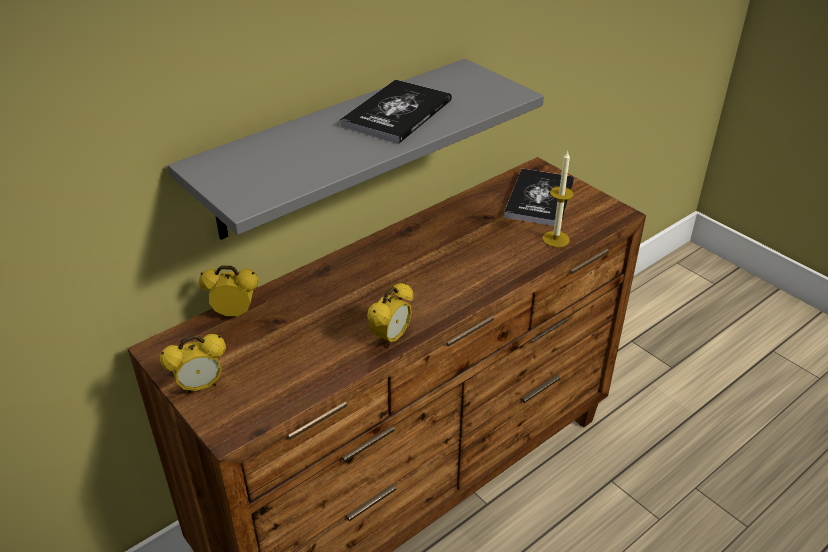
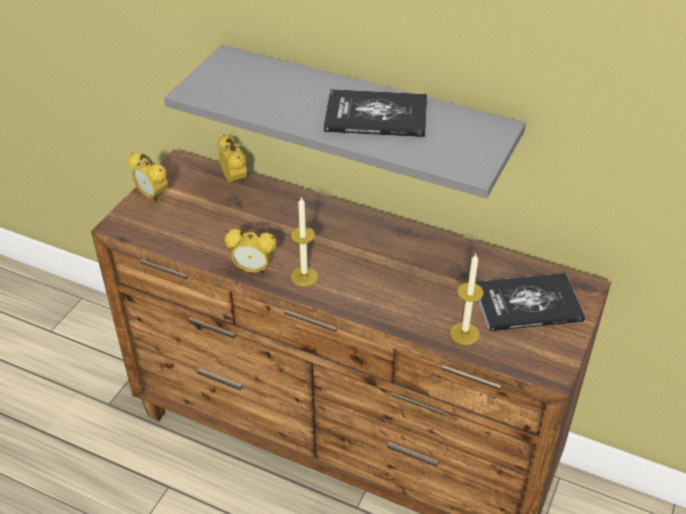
camera: 65 degrees right, 5 degrees up
none -> candle [291,196,318,286]

